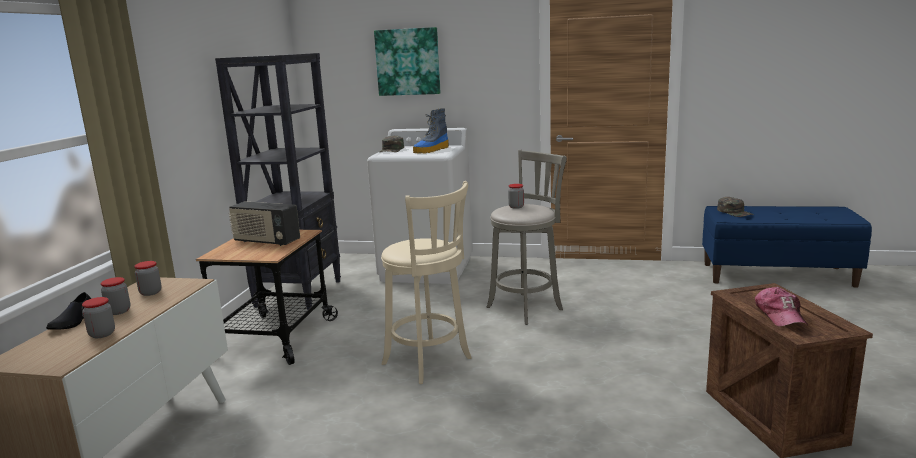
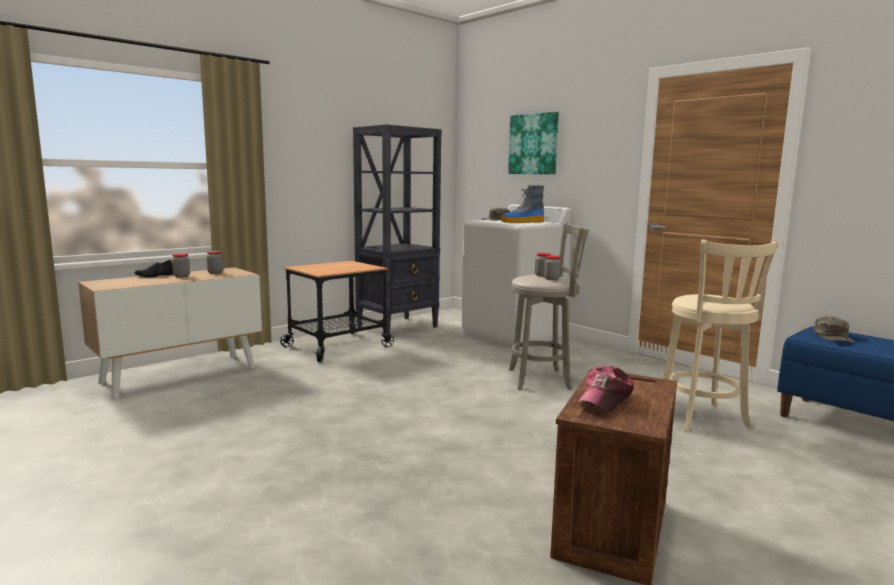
camera: 35 degrees right, 5 degrees down
jar [82,297,115,338] -> jar moved to [544,255,561,280]
radio [229,201,300,246] -> none
beige stool [381,181,472,384] -> beige stool moved to [663,240,779,432]

